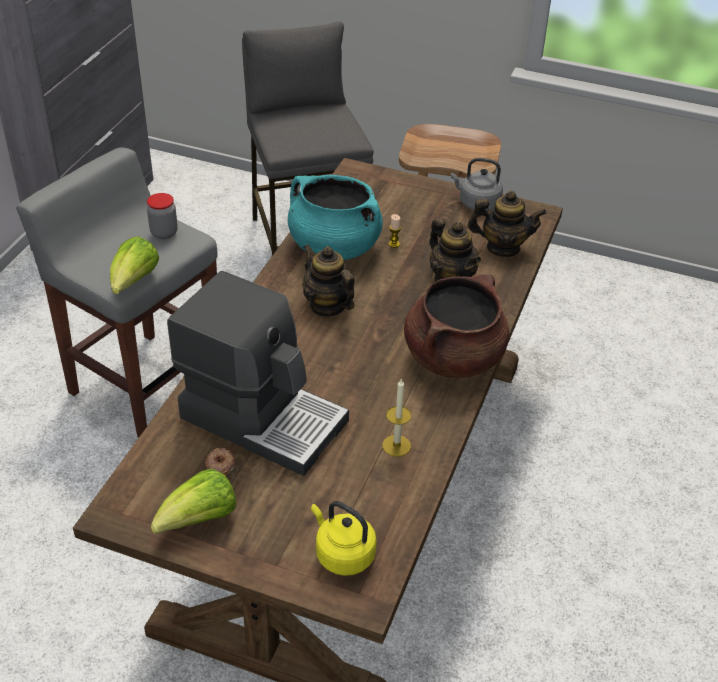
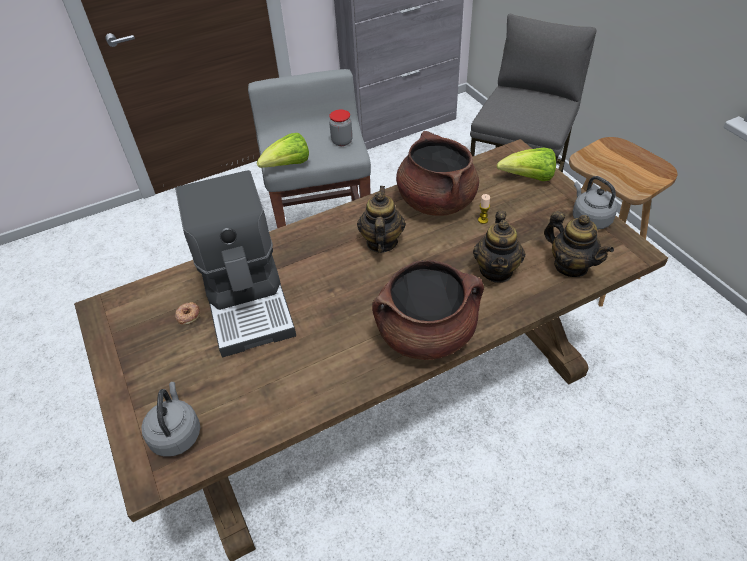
camera: 45 degrees right, 5 degrees up
lettuce [151,469,236,534] -> lettuce moved to [497,148,556,181]
turquoise cooking pot [288,175,383,260] -> brown cooking pot [396,131,479,216]
yellow kettle [311,501,377,576] -> grey kettle [141,382,200,457]
candle [382,378,411,457] -> none

